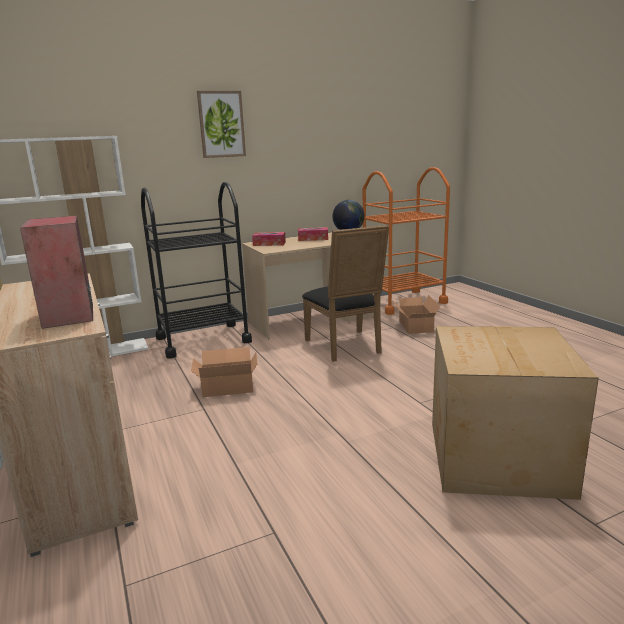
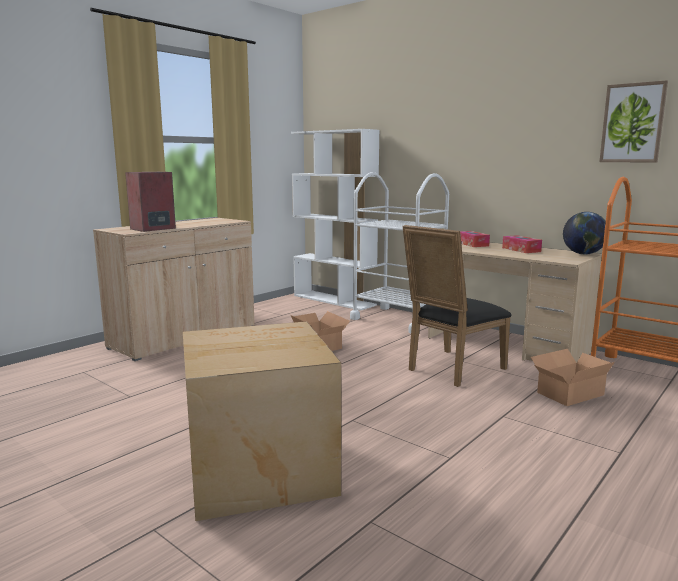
camera: 65 degrees right, 5 degrees down
black cart [141,182,252,359] -> white cart [350,172,449,334]
picture [197,91,246,158] -> picture moved to [599,80,668,162]

